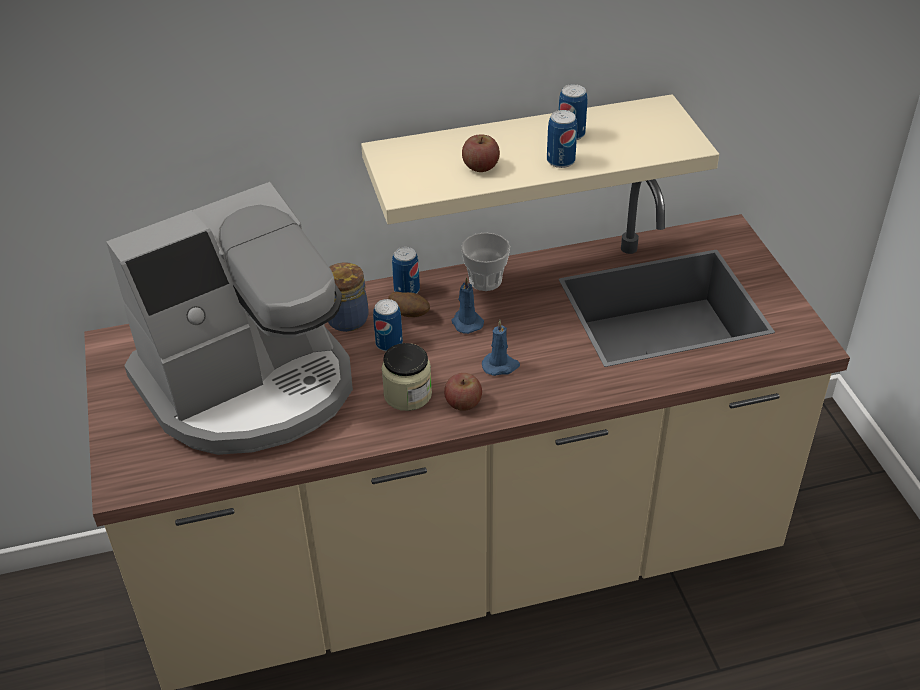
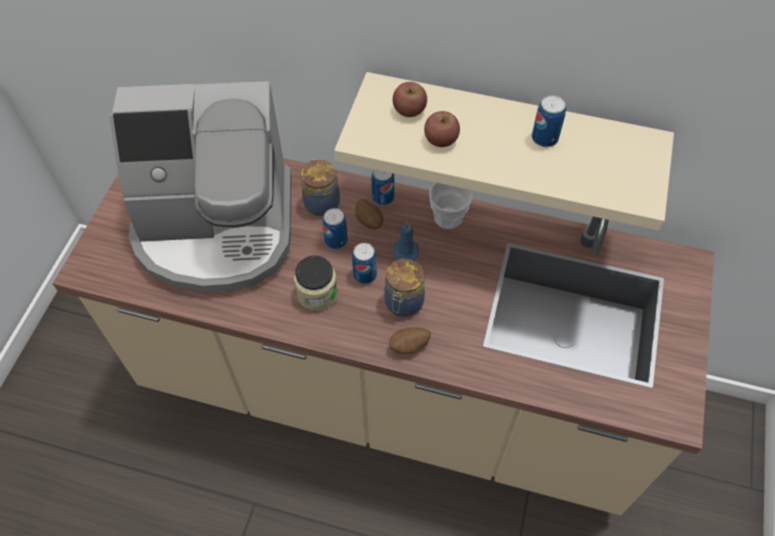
camera: 30 degrees right, 15 degrees up
apple [444,373,482,411] -> apple moved to [393,82,427,117]
blue candle [482,320,520,376] -> jar [384,259,425,317]
can [547,110,577,168] -> can moved to [352,243,377,284]
none -> potato [389,327,431,354]

